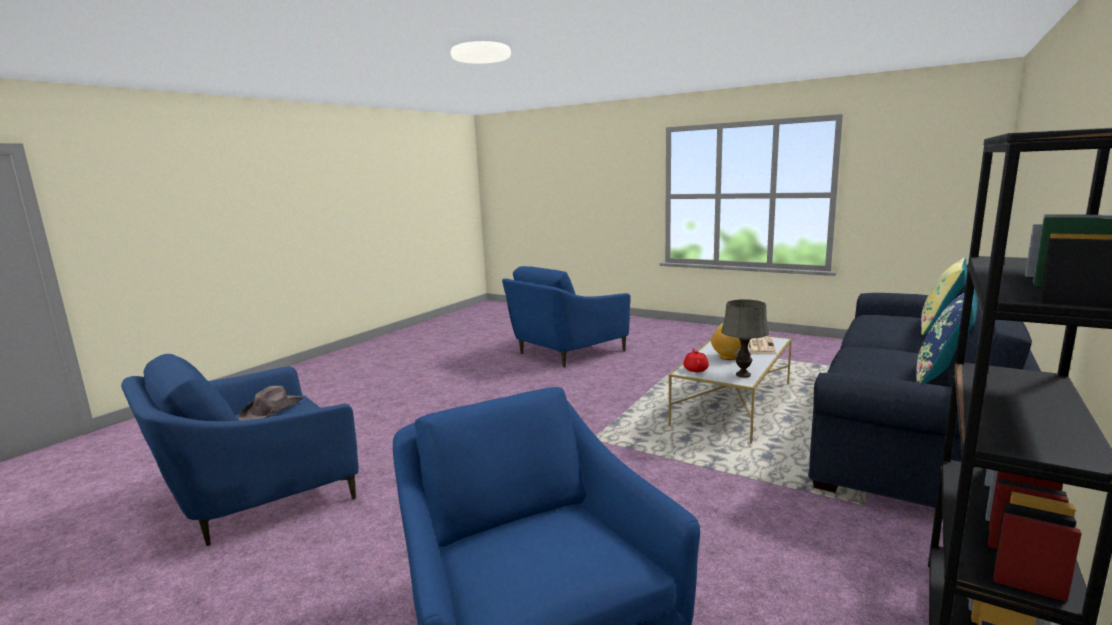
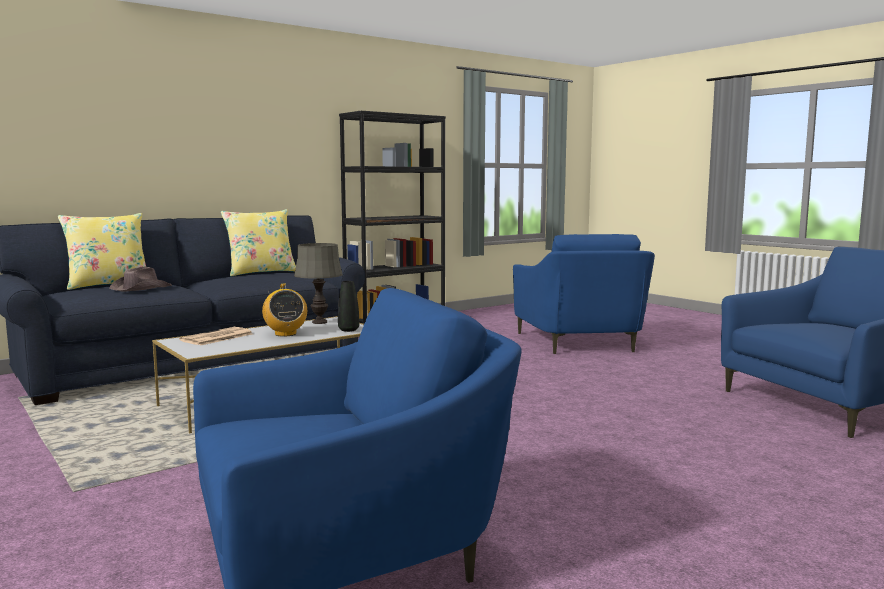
camera: 160 degrees left, 5 degrees down
brown hat [238,386,304,420] -> brown hat moved to [109,266,172,292]
red teapot [684,349,709,372] -> black vase [338,281,359,332]
blue pillow [916,289,978,383] -> yellow pillow [221,209,296,276]

